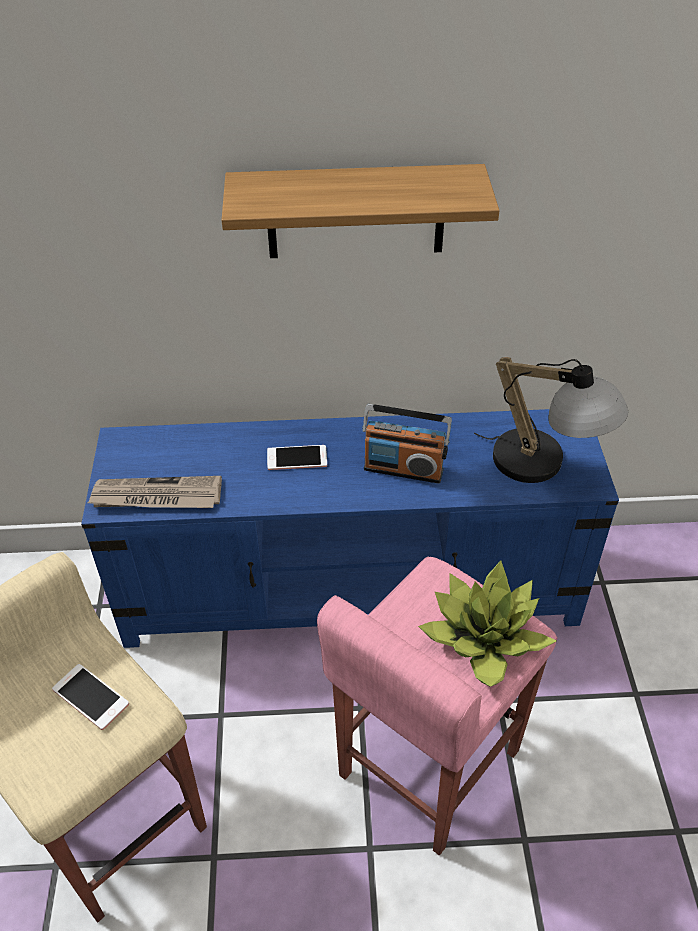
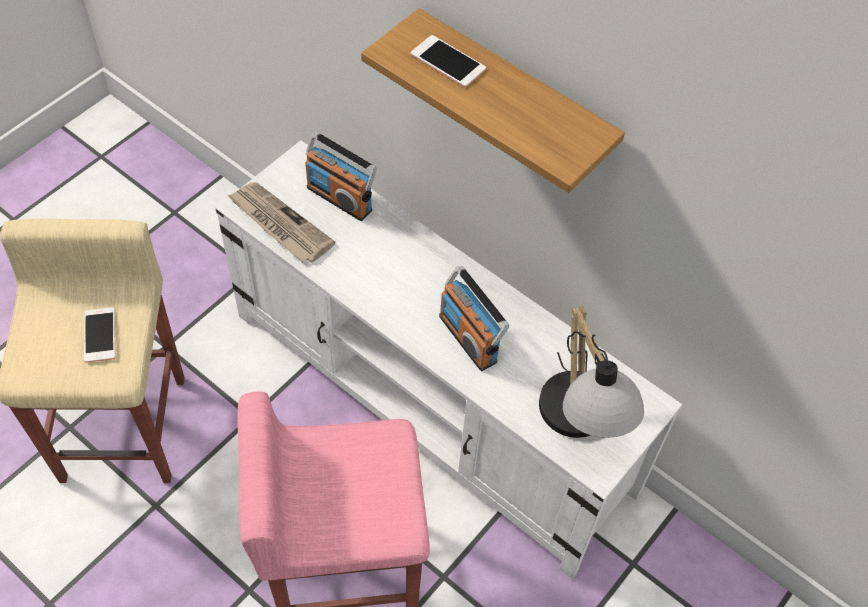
camera: 40 degrees right, 10 degrees up
blue tv stand [81,409,619,648] -> white tv stand [216,140,682,579]
phone [267,445,327,470] -> phone moved to [411,35,486,87]
potted plant [418,560,557,687] -> none
none -> radio [305,132,377,221]

